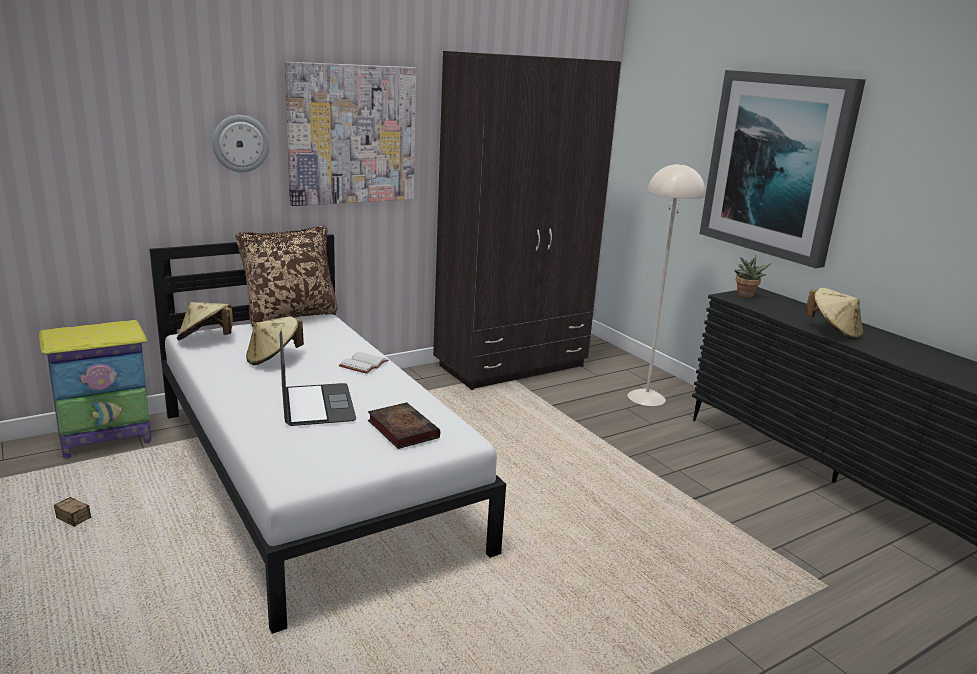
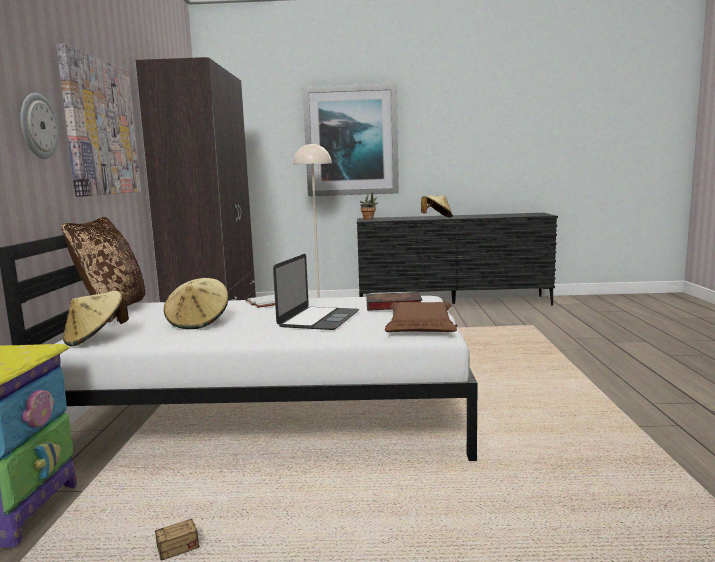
camera: 55 degrees left, 10 degrees down
laptop [280,330,356,426] -> laptop turned 90 degrees clockwise [273,254,359,330]
none -> brown pillow [385,301,457,332]

